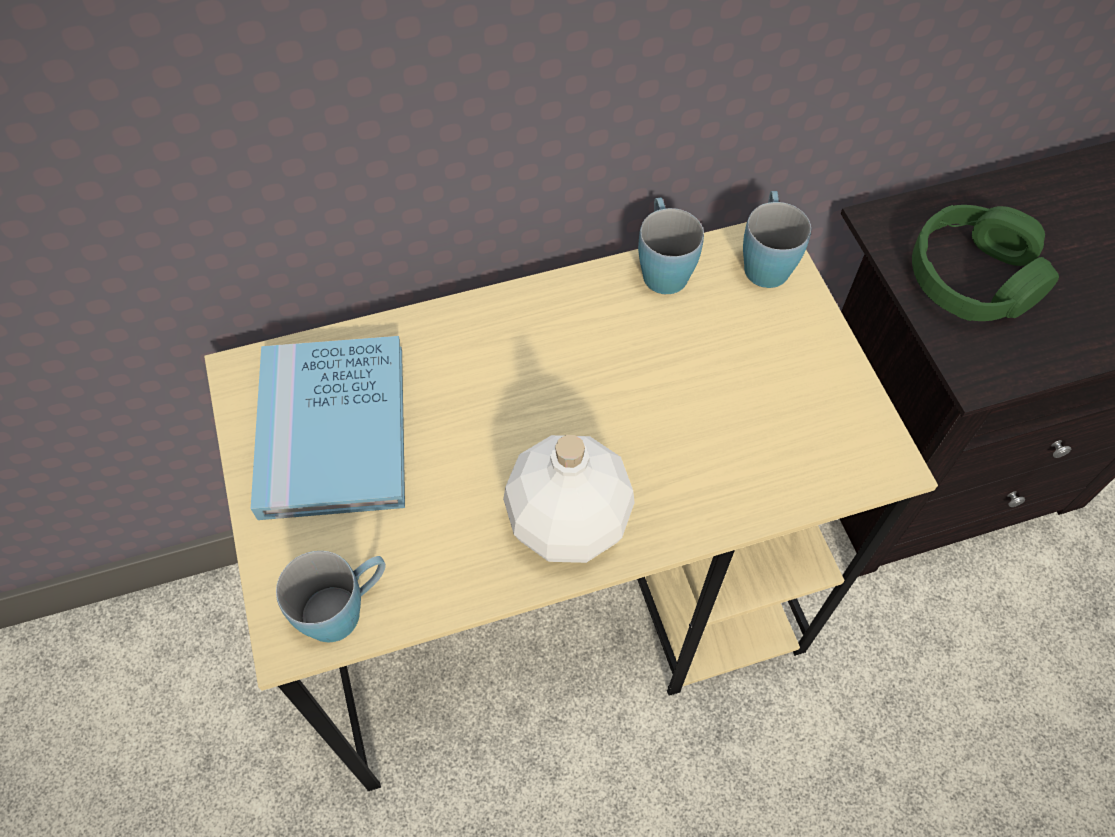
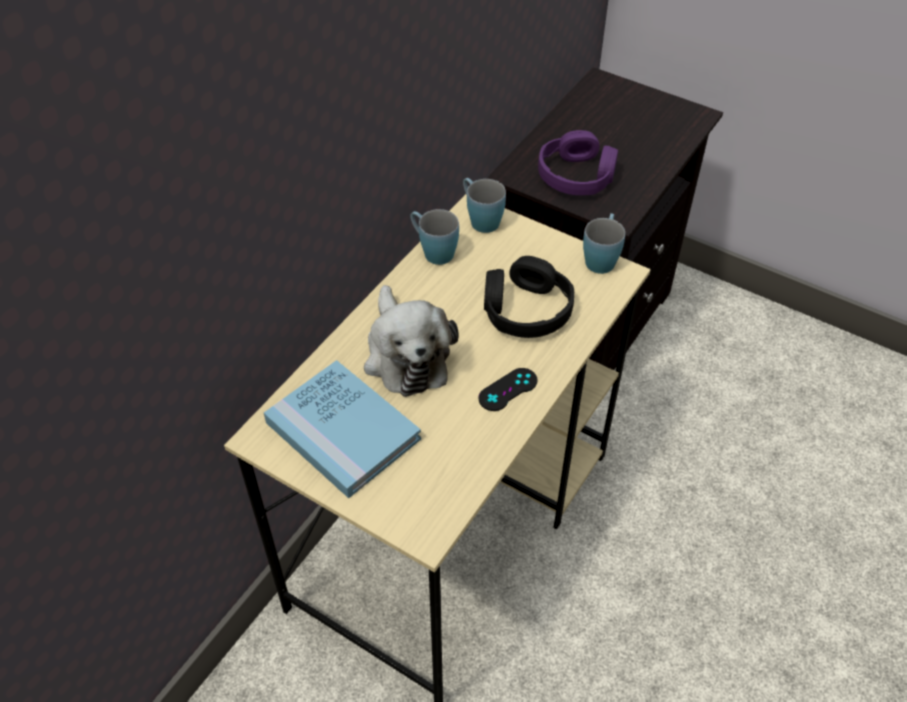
camera: 40 degrees left, 10 degrees down
blue mug [276,551,386,642] -> blue mug moved to [583,213,625,274]
white bottle [503,435,635,563] -> black game controller [478,368,538,411]
green headphones [912,205,1059,321] -> purple headphones [538,130,618,195]
none -> plush toy [364,285,459,397]
none -> black headphones [484,256,574,338]

